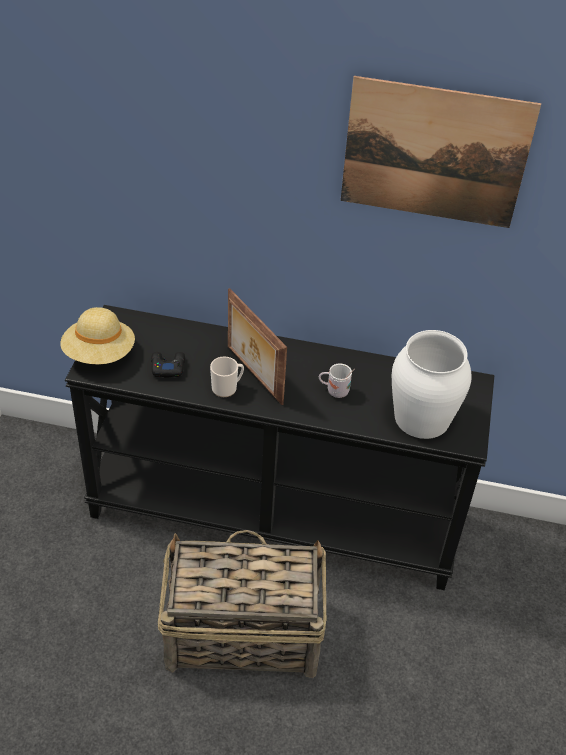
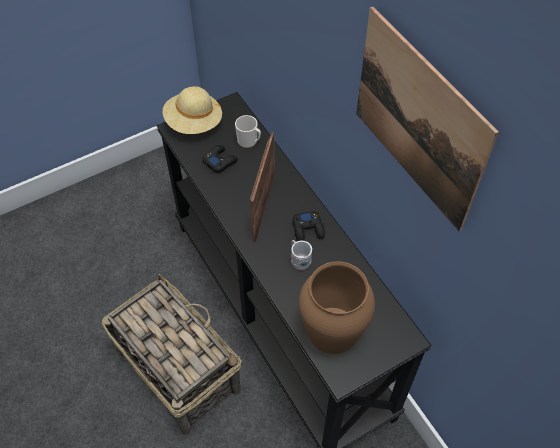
camera: 50 degrees right, 10 degrees up
mug [210,357,244,397] -> mug moved to [235,115,261,148]
white vase [392,330,472,439] -> brown vase [299,261,375,354]
none -> black game controller [293,210,325,241]

